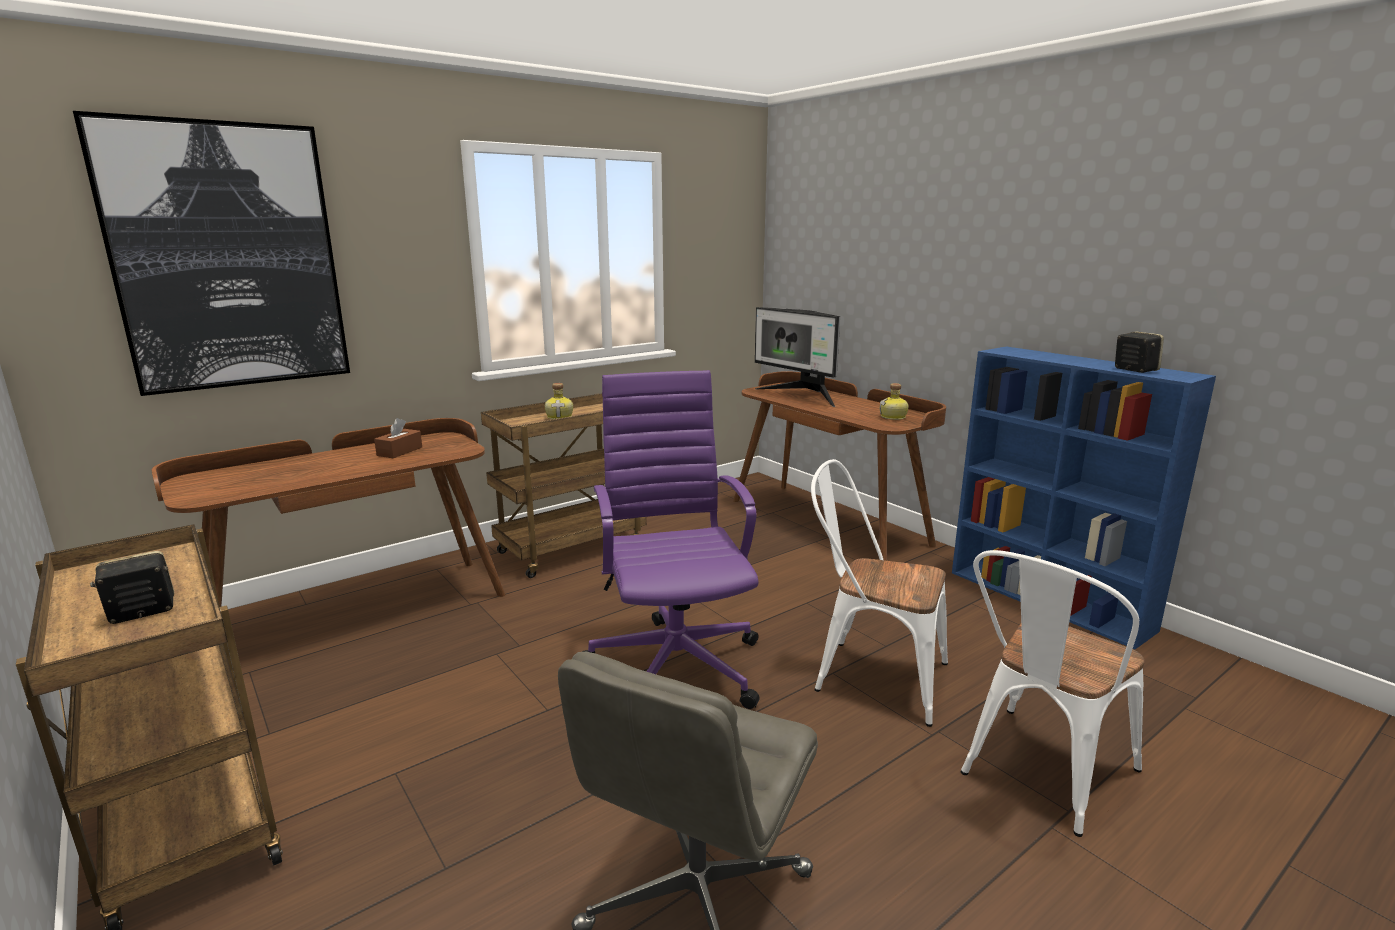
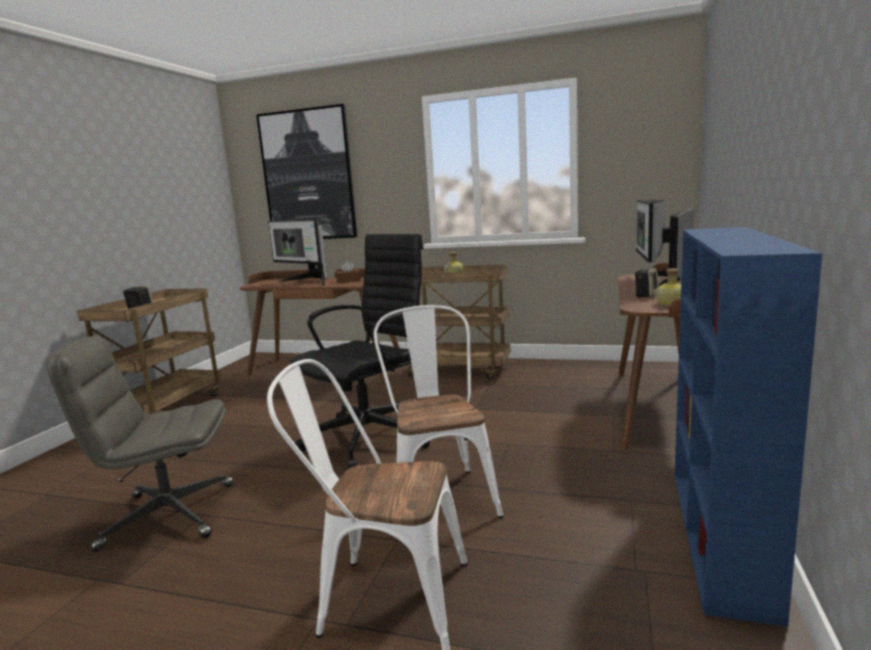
camera: 55 degrees right, 5 degrees down
purple office chair [582,370,760,709] -> black office chair [290,234,430,469]
speaker [1115,331,1164,373] -> speaker moved to [634,268,659,297]
none -> monitor [268,219,327,286]

